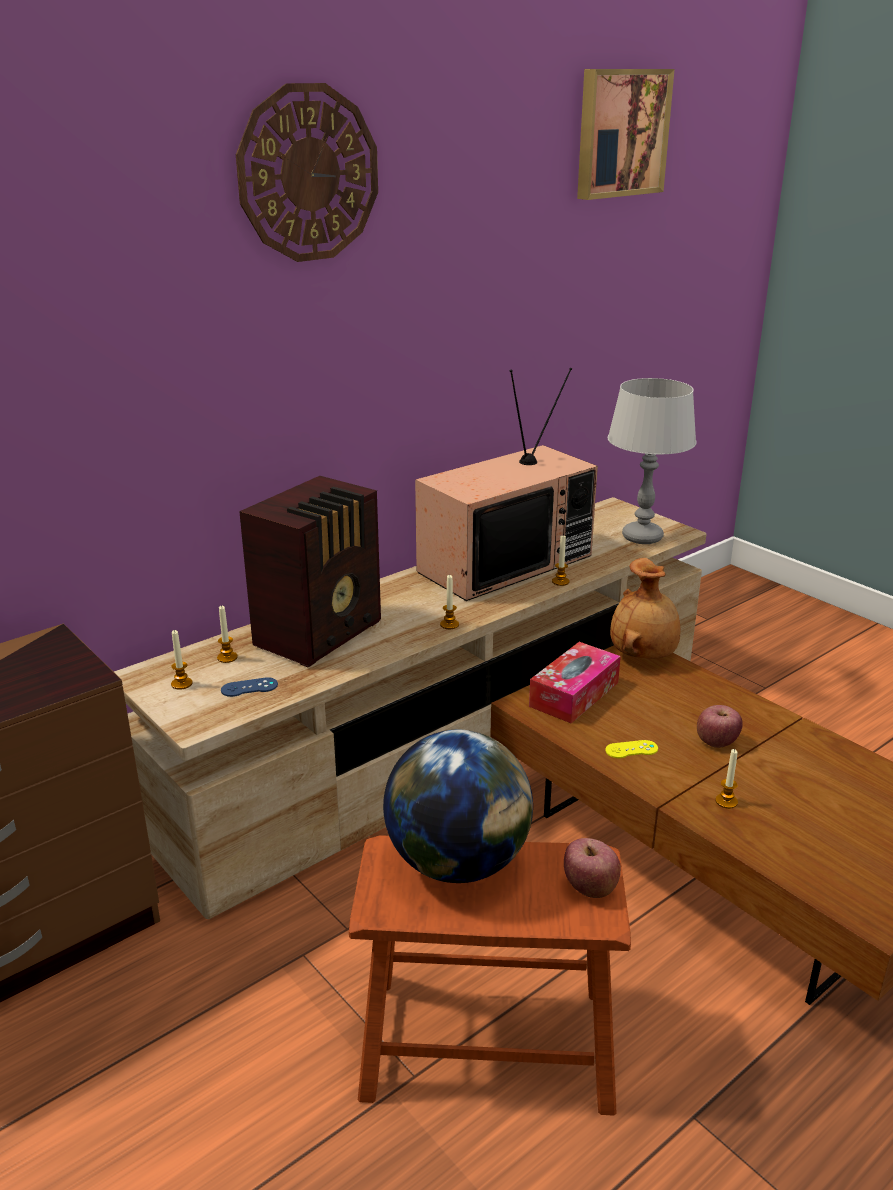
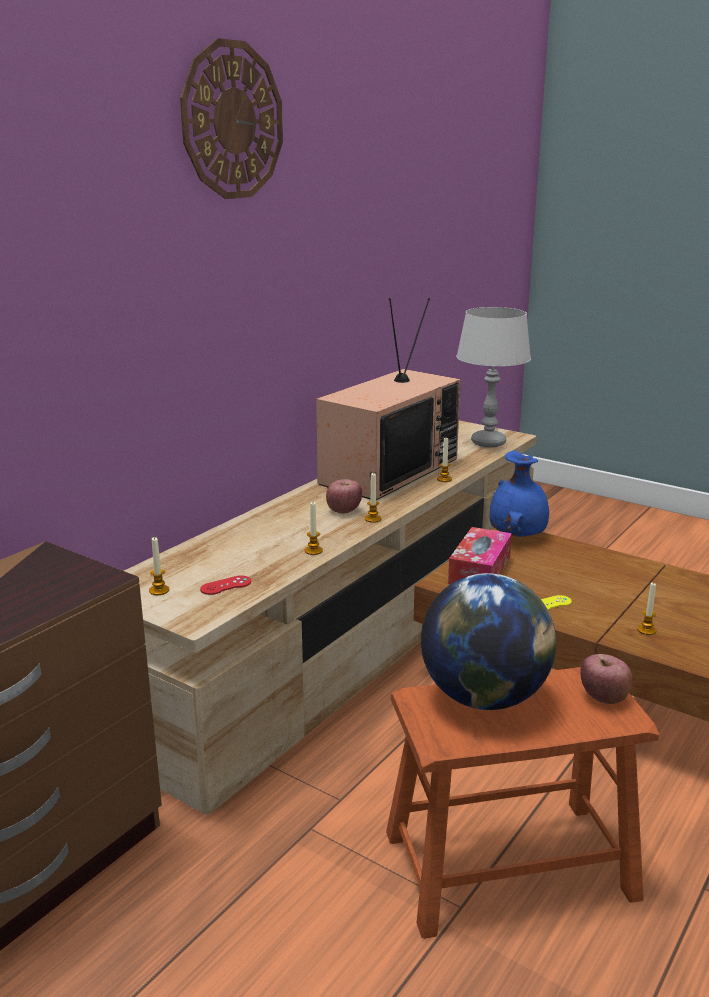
camera: 15 degrees left, 5 degrees down
candle [217,605,238,663] -> candle moved to [305,502,323,555]
blue game controller [221,677,278,697] -> red game controller [200,575,251,595]
radio [240,476,381,667] -> none
picture [577,69,675,200] -> none
brown vase [610,558,681,659] -> blue vase [489,451,549,537]
apple [697,705,743,748] -> apple moved to [326,479,362,514]

